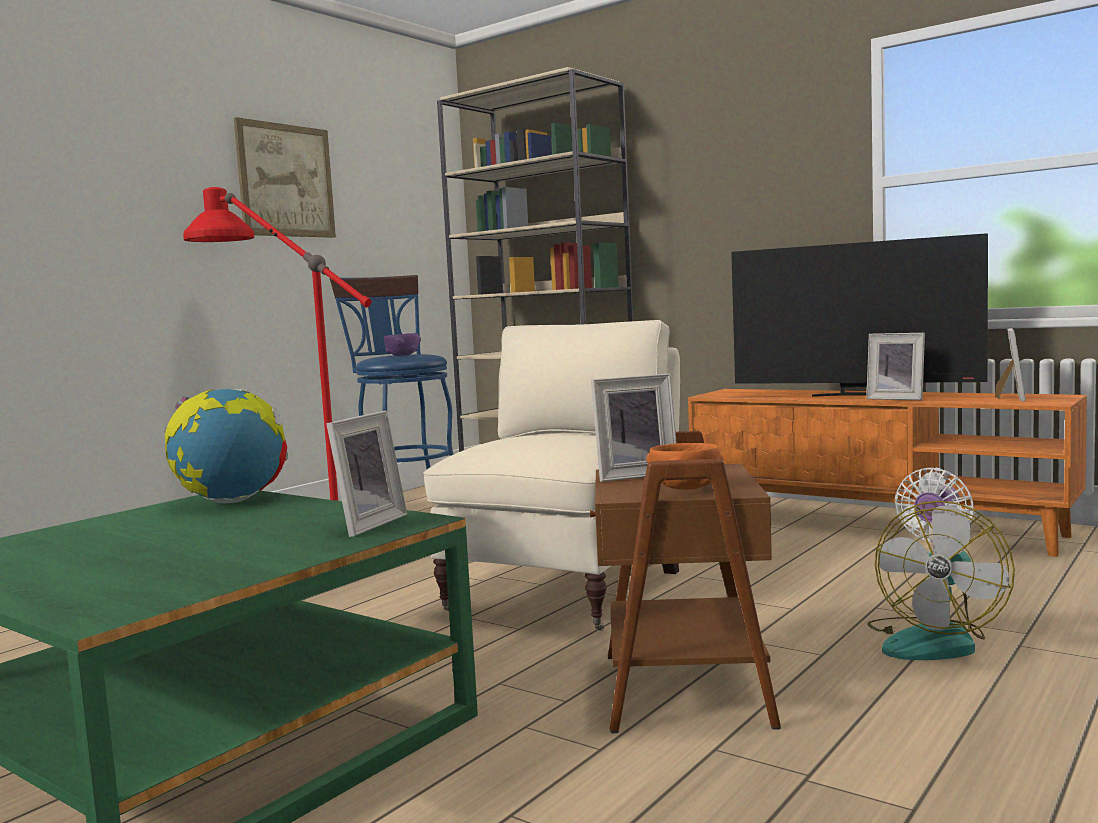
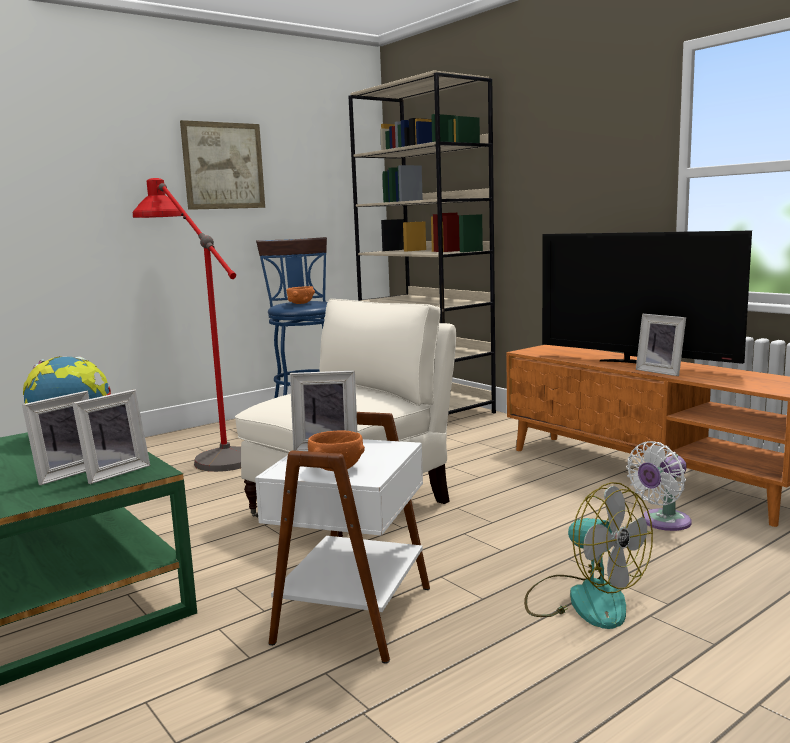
camera: 15 degrees right, 5 degrees up
purple bowl [384,333,421,356] -> orange bowl [286,286,315,304]
brown side table [590,431,781,733] -> white side table [255,412,430,664]
fan [867,501,1015,660] -> fan turned 90 degrees counterclockwise [524,482,653,629]
picture frame [995,328,1026,401] -> picture frame moved to [22,391,89,485]

